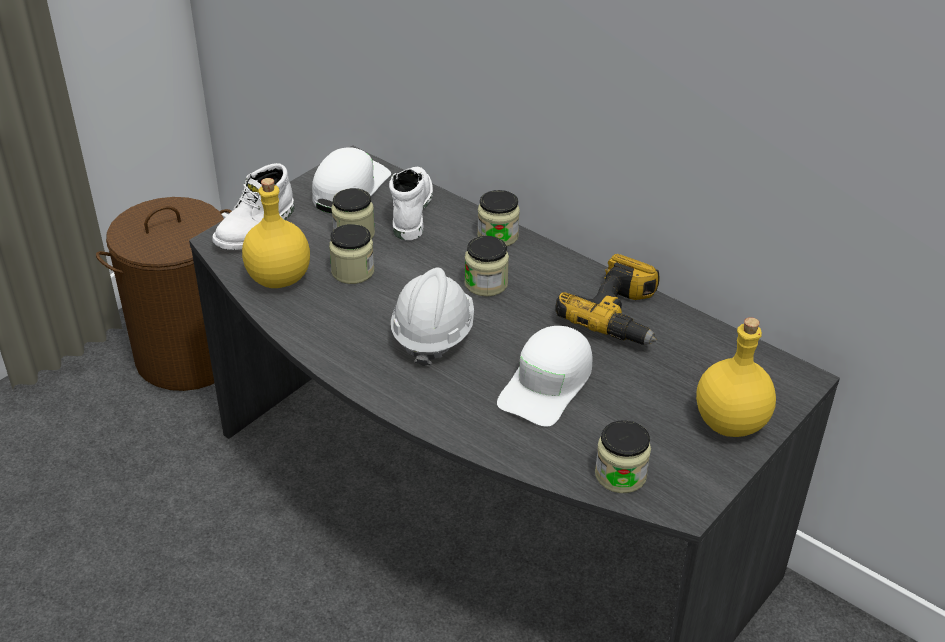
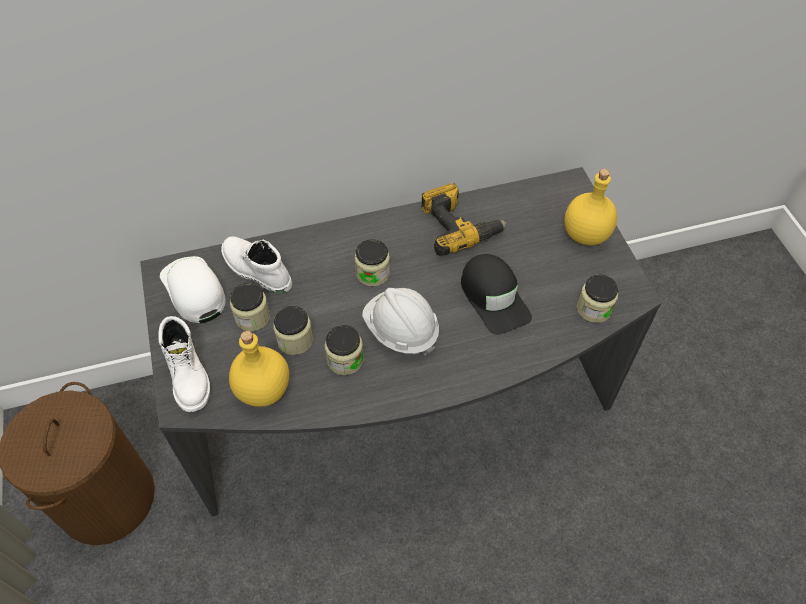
camera: 55 degrees left, 15 degrees up
jar [477,190,520,246] -> jar moved to [325,325,364,375]
white cap [497,326,592,427] -> black cap [461,254,532,335]

